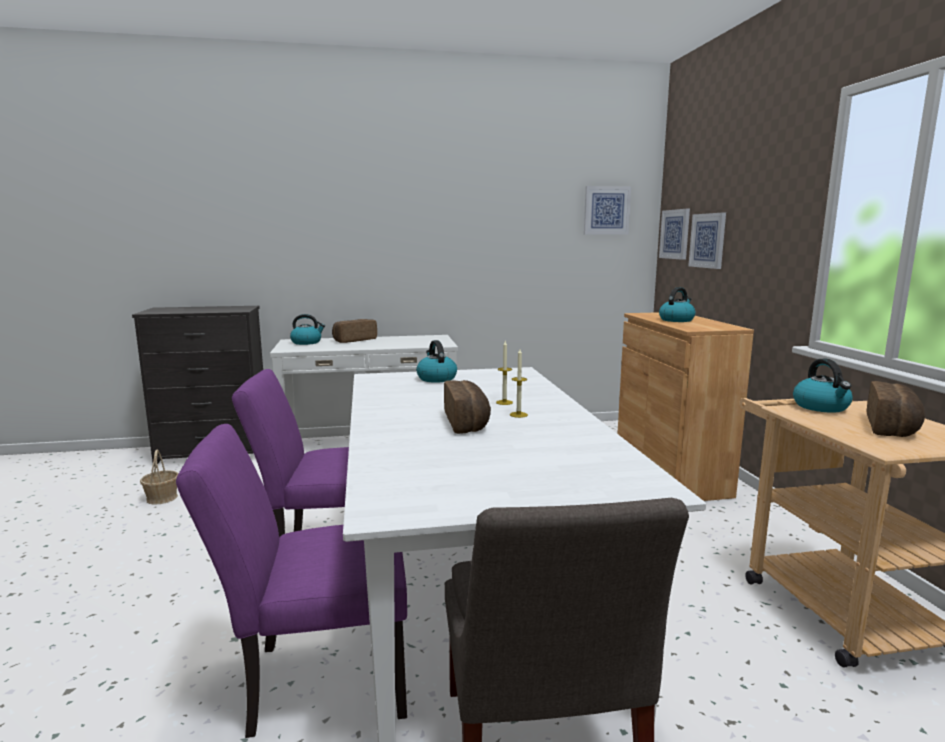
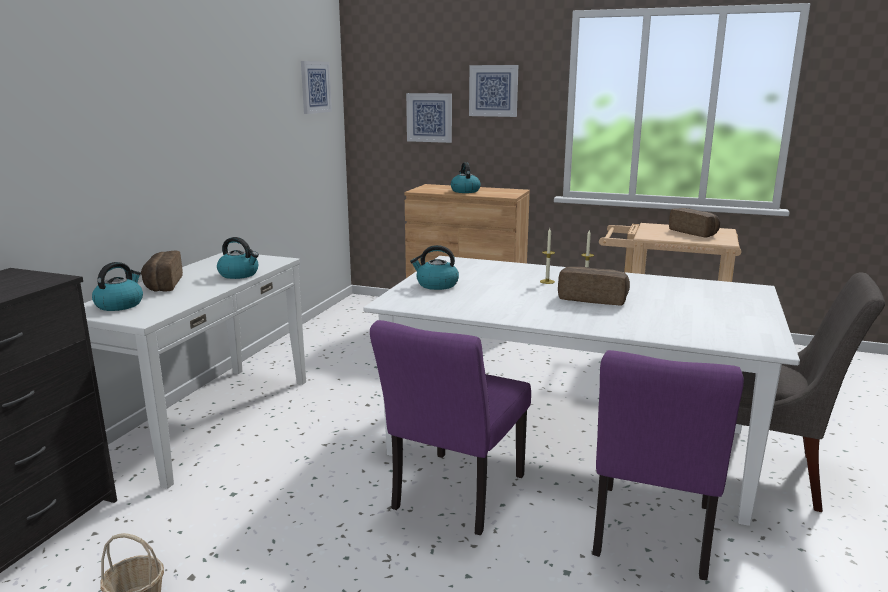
camera: 60 degrees left, 5 degrees up
picture [659,209,690,260] -> picture moved to [469,65,518,117]
kettle [793,359,853,413] -> kettle moved to [217,237,259,279]

